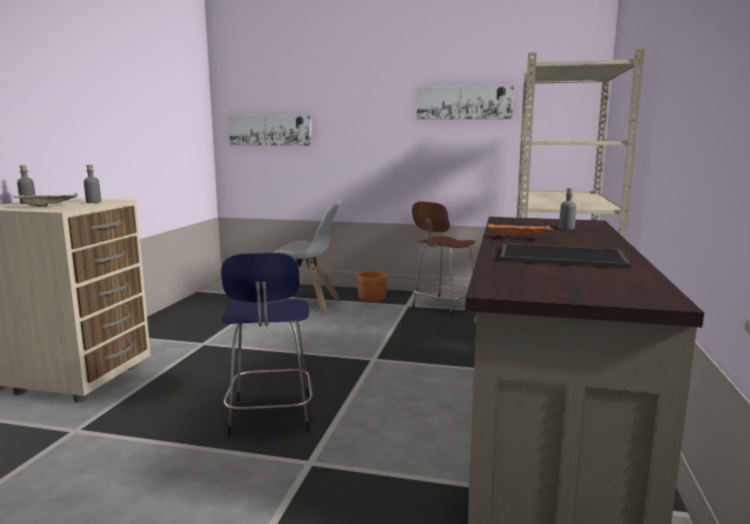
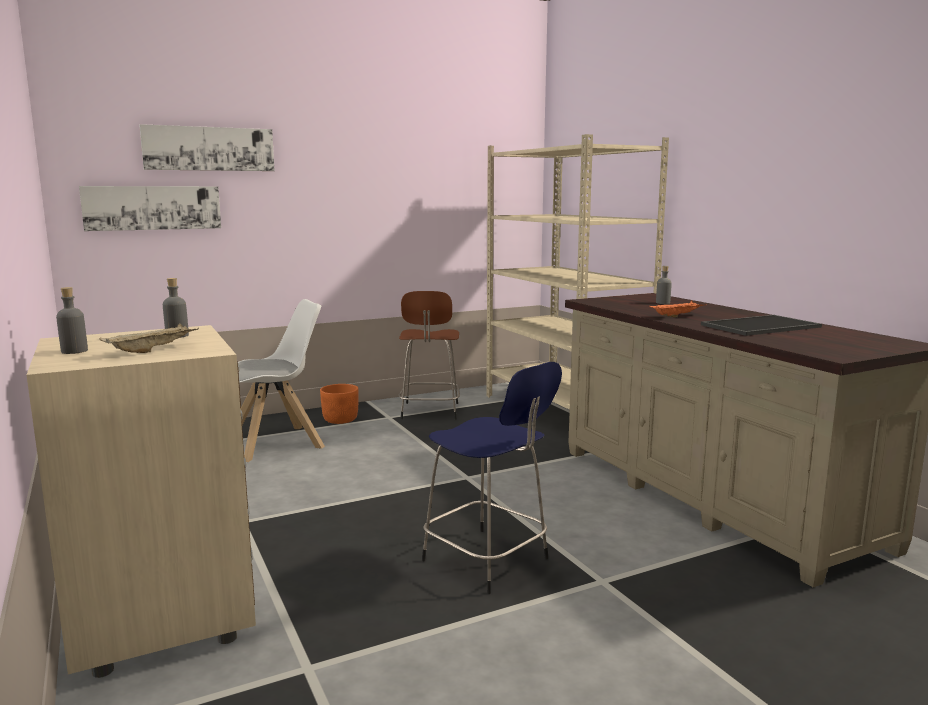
camera: 40 degrees left, 0 degrees up
picture [417,85,514,120] -> picture moved to [139,124,275,171]

